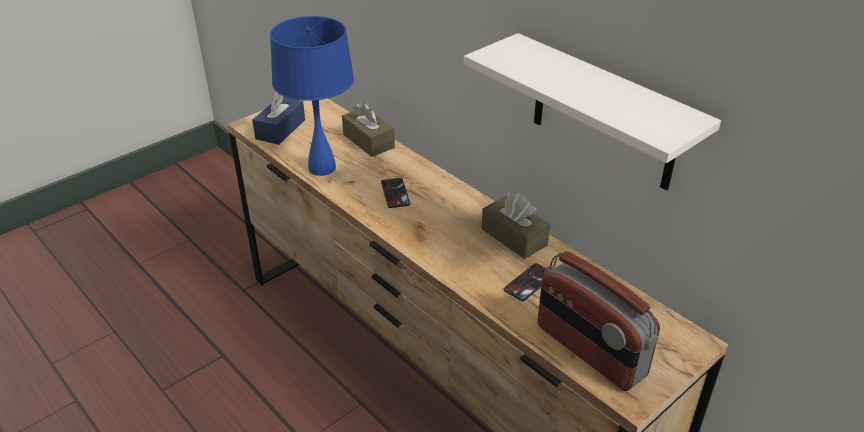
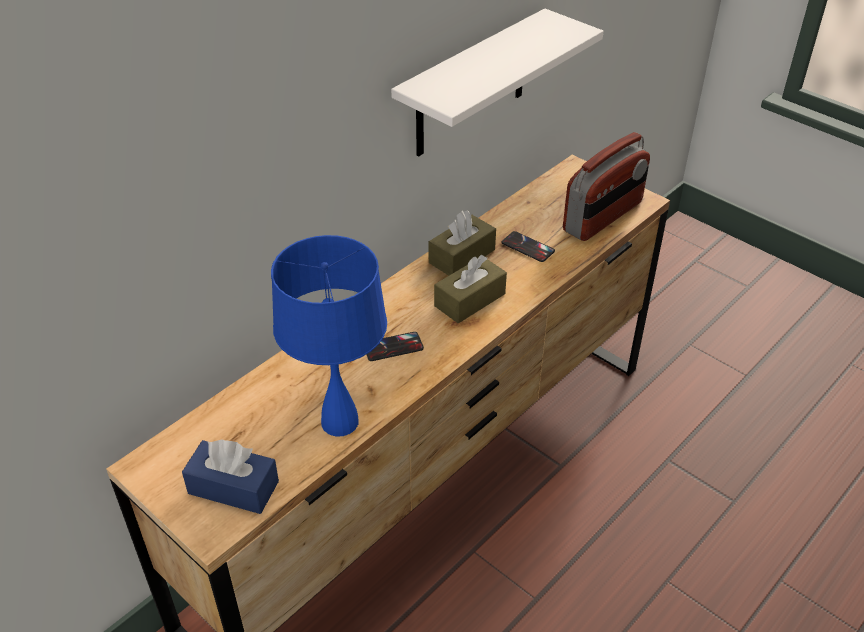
camera: 95 degrees left, 5 degrees up
brown tissue box [342,102,395,157] -> brown tissue box moved to [434,255,507,323]

